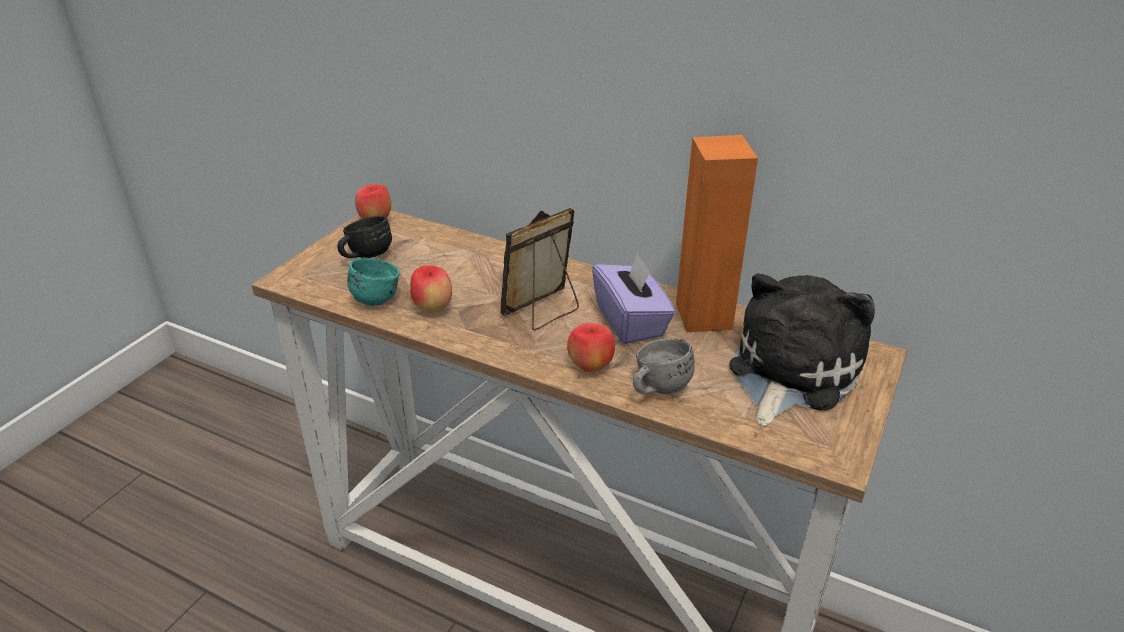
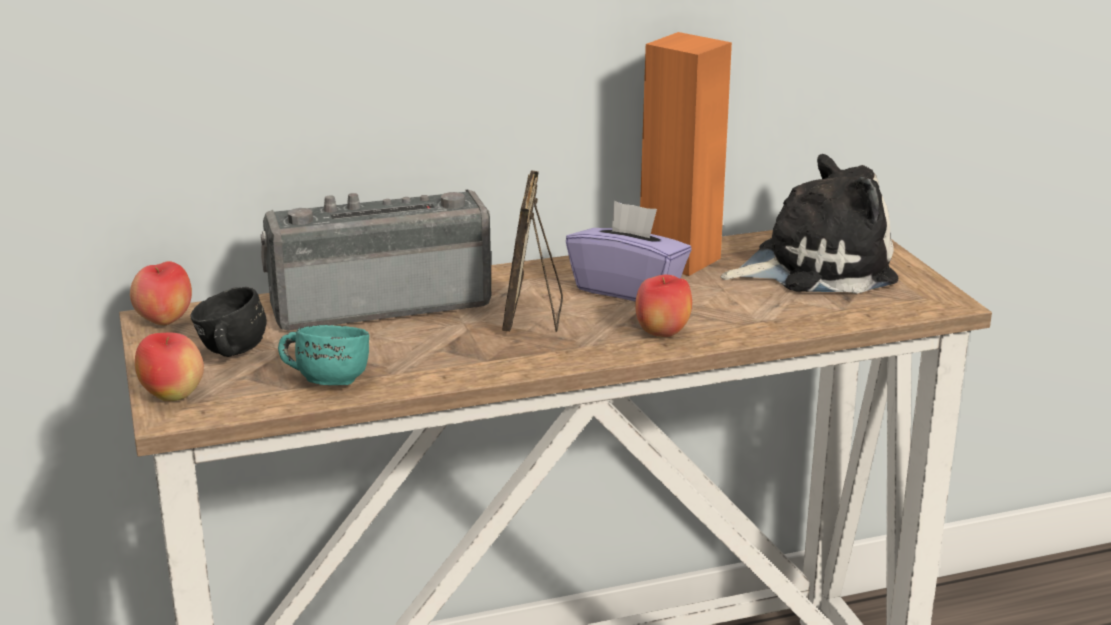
camera: 45 degrees left, 10 degrees down
apple [410,265,452,314] -> apple moved to [135,333,204,401]
grey mug [633,338,695,394] -> none
plush toy [729,273,875,427] -> plush toy turned 90 degrees clockwise [721,154,898,294]
none -> radio [261,190,491,330]

